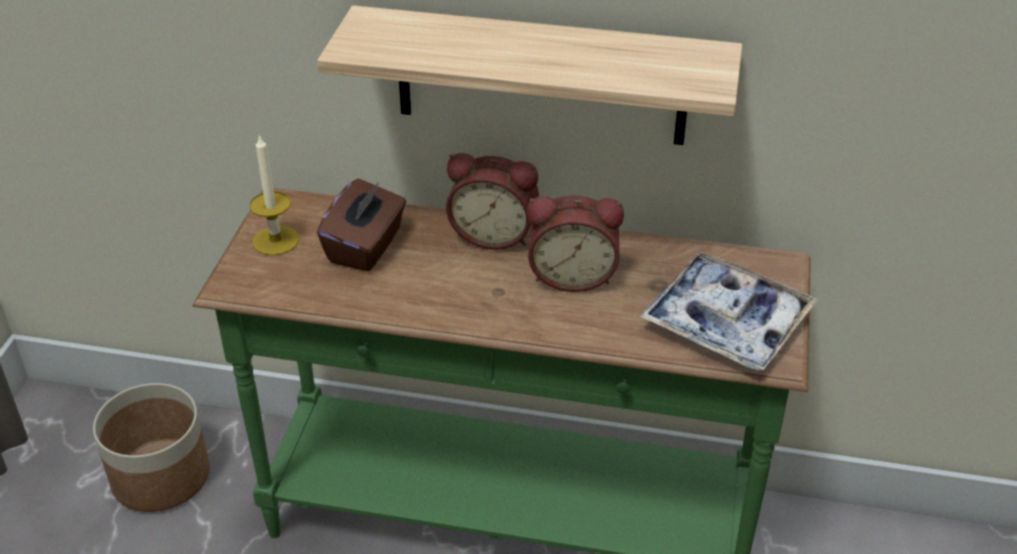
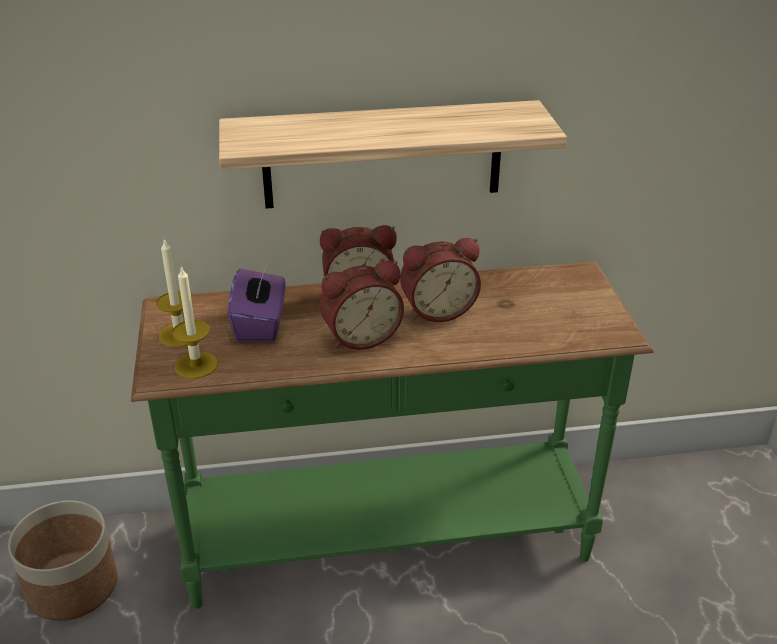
camera: 20 degrees left, 5 degrees down
brown tissue box [317,179,406,271] -> purple tissue box [228,265,286,341]
tray [640,252,818,371] -> none
none -> candle [172,265,218,379]
none -> alarm clock [320,260,404,350]

